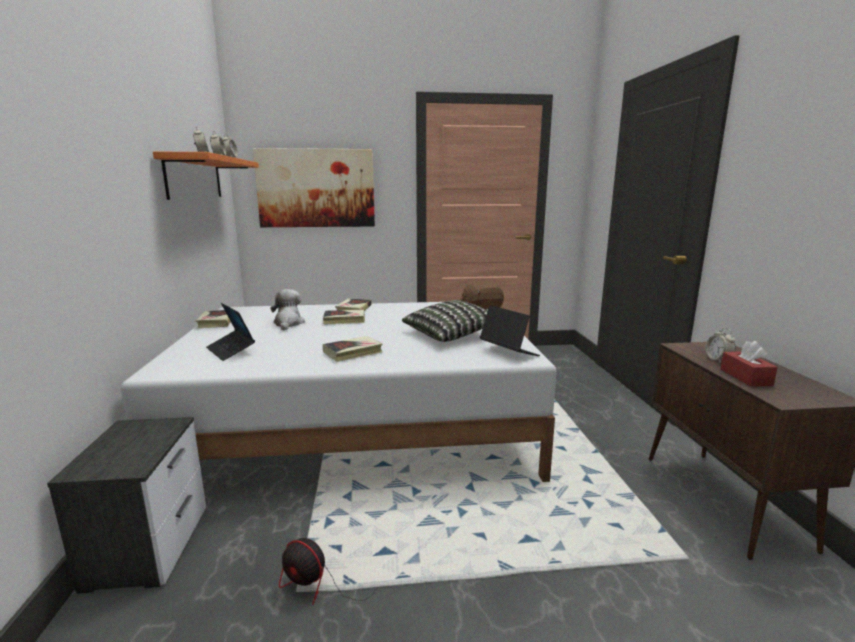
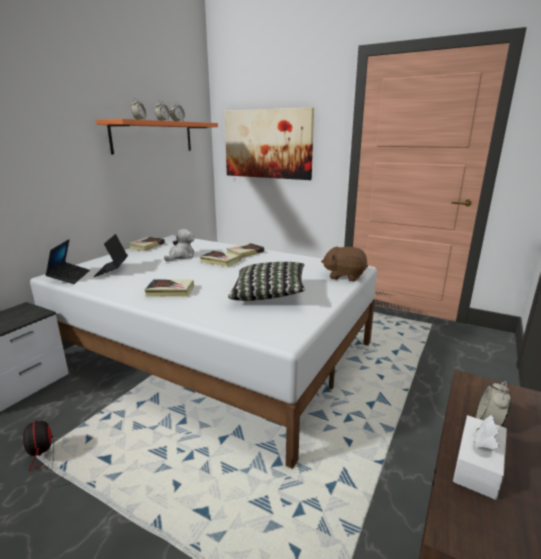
camera: 35 degrees right, 5 degrees up
laptop [480,305,540,356] -> laptop moved to [45,239,90,284]
red tissue box [720,341,778,386] -> white tissue box [453,415,507,500]

